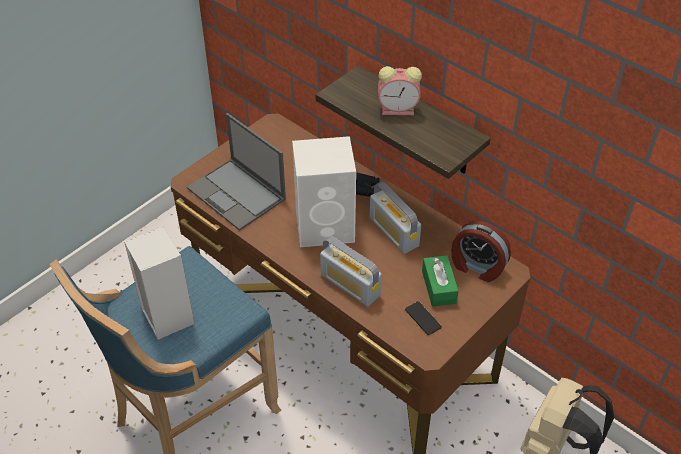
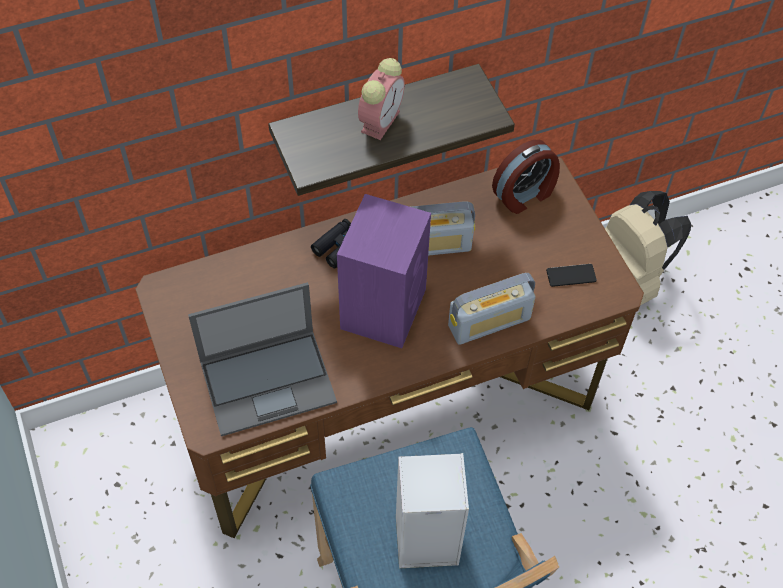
camera: 65 degrees left, 10 degrees up
white speaker [292,136,356,247] -> purple speaker [337,194,431,348]
green tissue box [422,255,458,307] -> none

